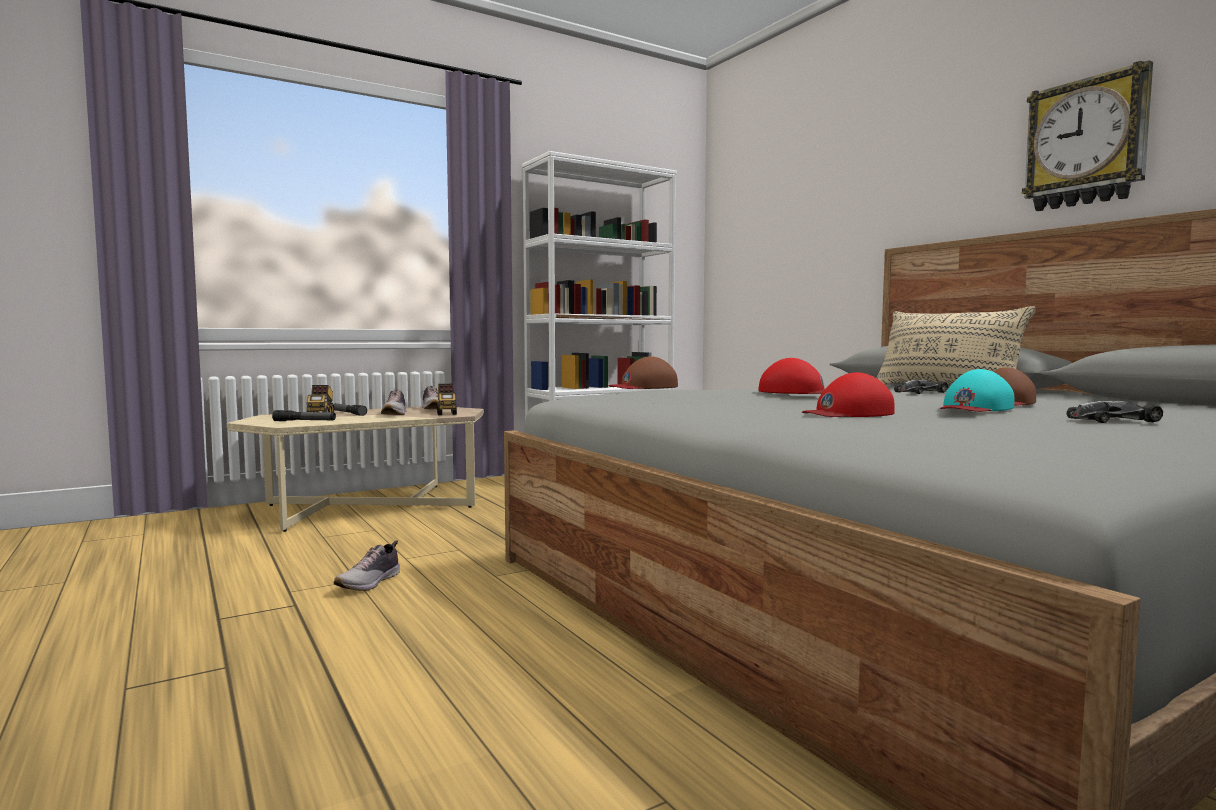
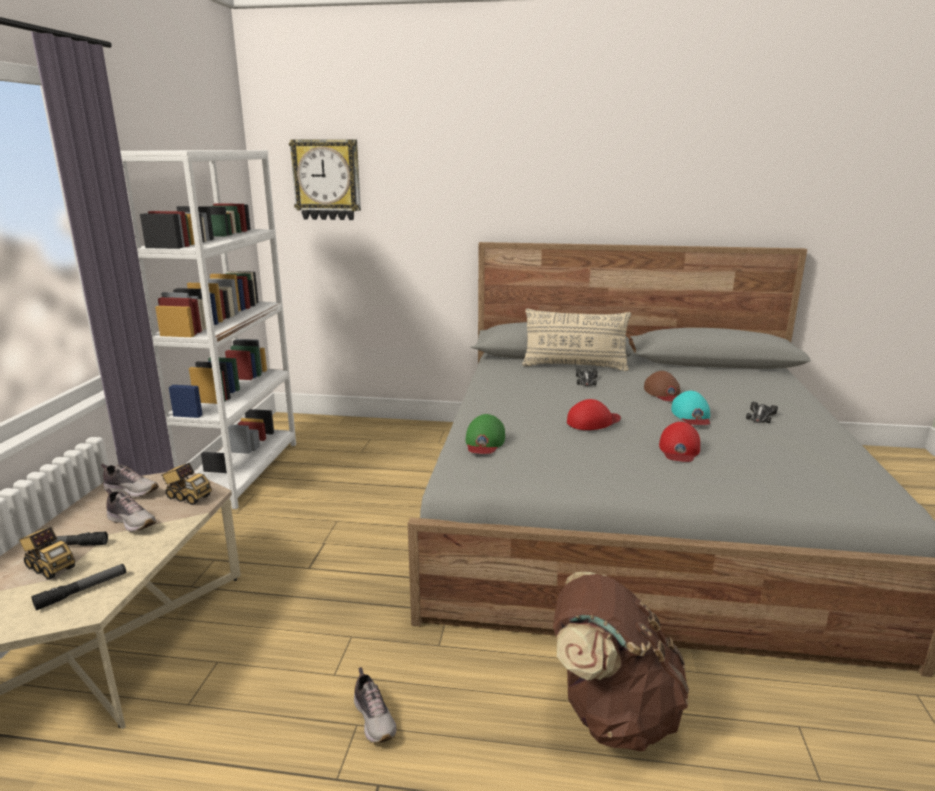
camera: 50 degrees left, 15 degrees up
brown cap [609,356,678,389] -> green cap [465,414,505,454]
wall clock [1022,60,1153,211] -> wall clock moved to [289,139,361,220]
none -> brown backpack [553,572,689,751]

